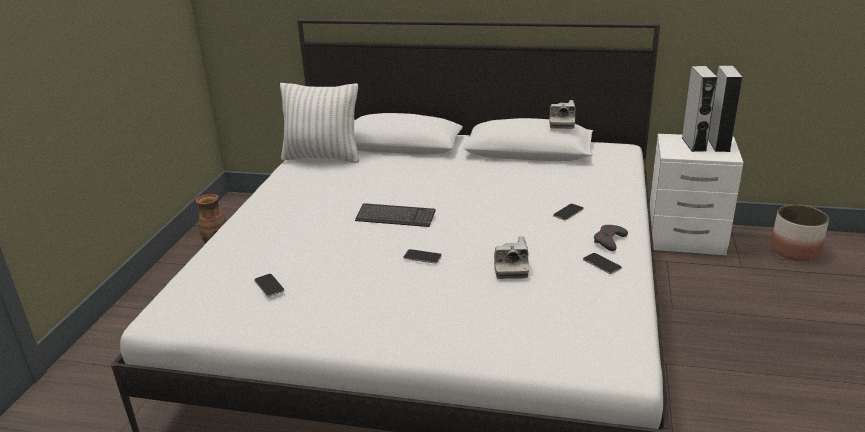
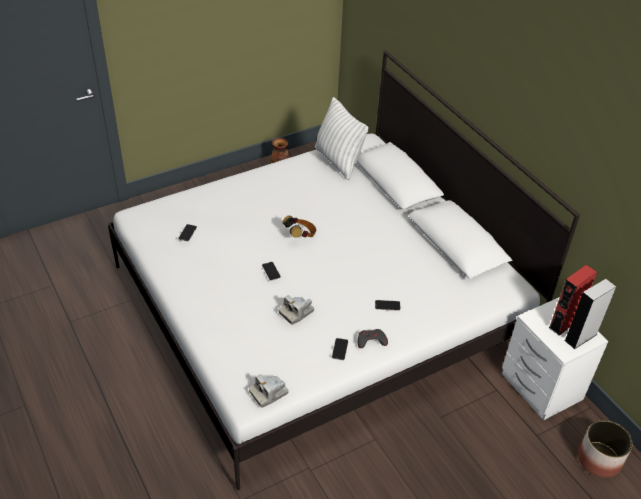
camera: 45 degrees right, 15 degrees up
keyboard [355,203,436,227] -> headphones [282,216,316,238]
camera [549,100,575,129] -> camera moved to [249,374,289,407]
grey speaker [682,66,717,152] -> red speaker [549,265,597,336]

